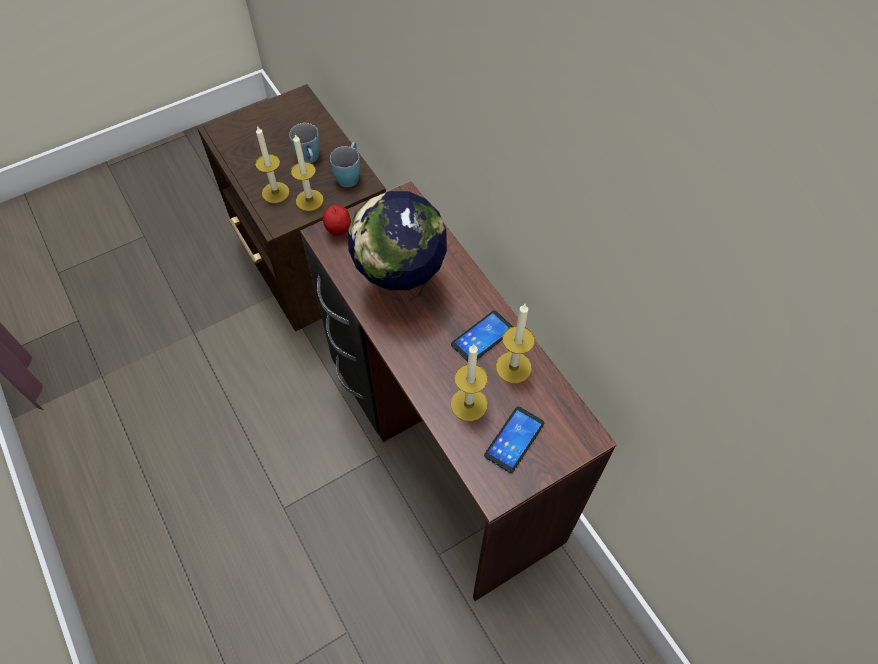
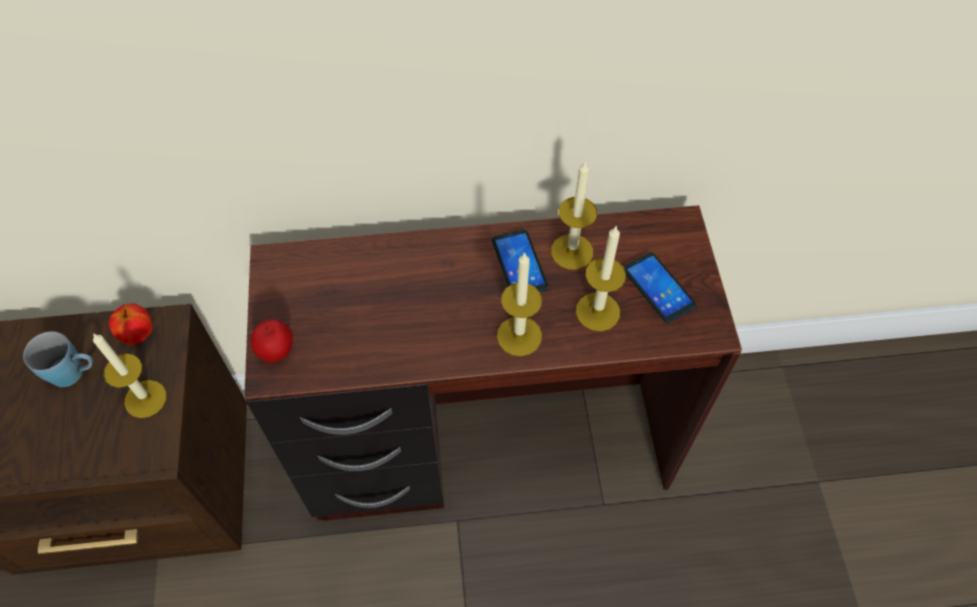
camera: 65 degrees left, 0 degrees up
candle [255,125,290,203] -> candle moved to [497,252,542,356]
blue mug [330,142,360,187] -> apple [109,303,153,345]
globe [348,191,447,304] -> none

